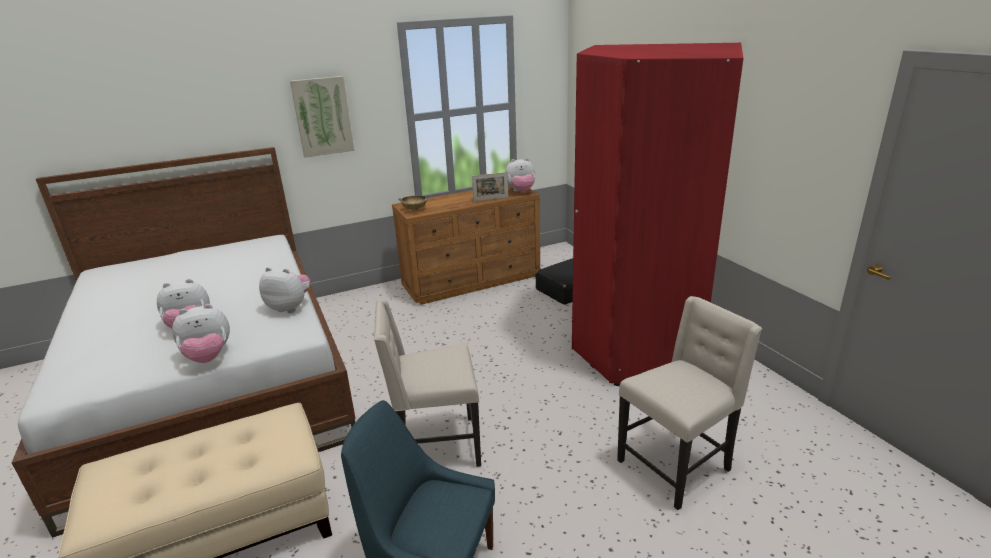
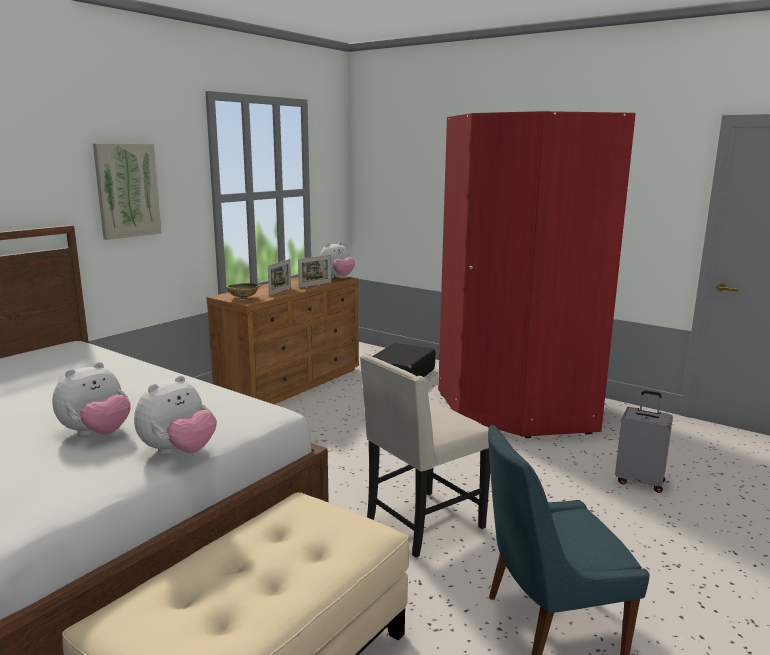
camera: 30 degrees left, 10 degrees down
plush toy [259,267,311,313] -> none
beige chair [617,296,762,510] -> grey suitcase [615,390,673,493]
none -> picture frame [268,259,291,296]

